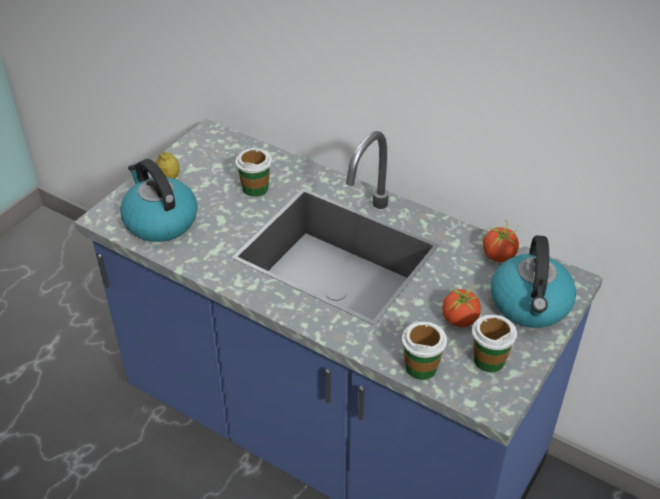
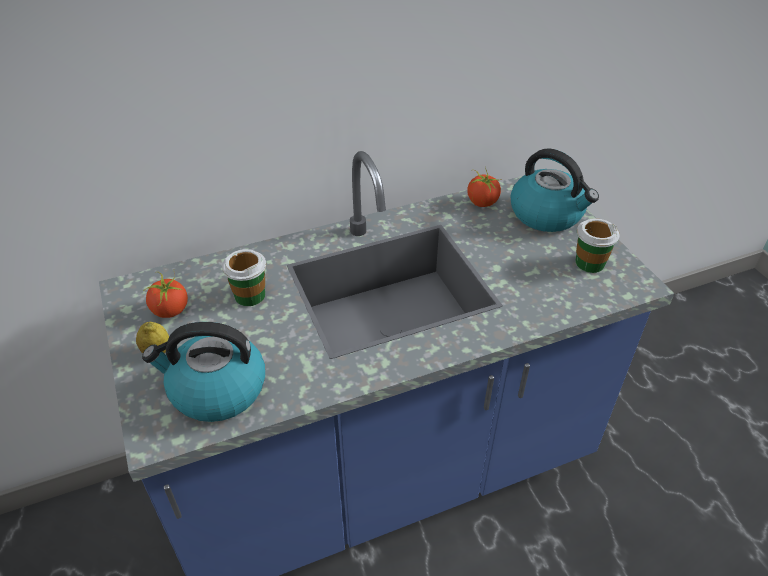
camera: 55 degrees left, 0 degrees up
cup [402,322,447,380] -> none
tomato [442,282,484,327] -> tomato moved to [142,272,188,318]

